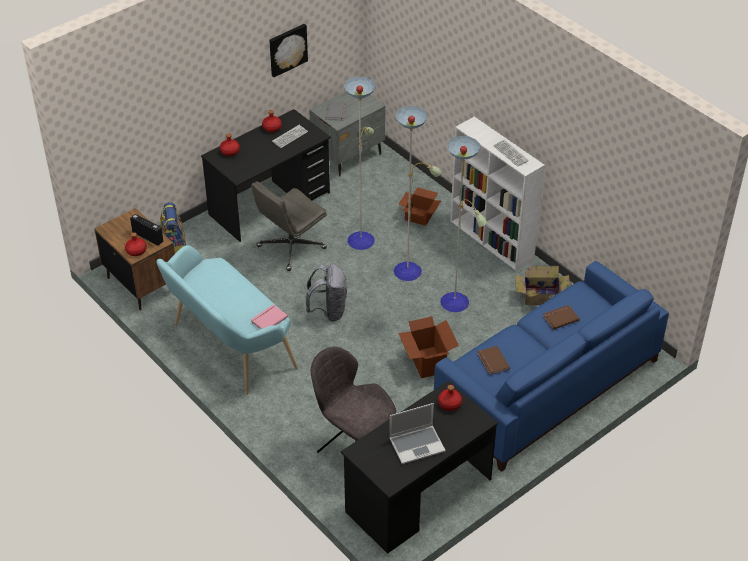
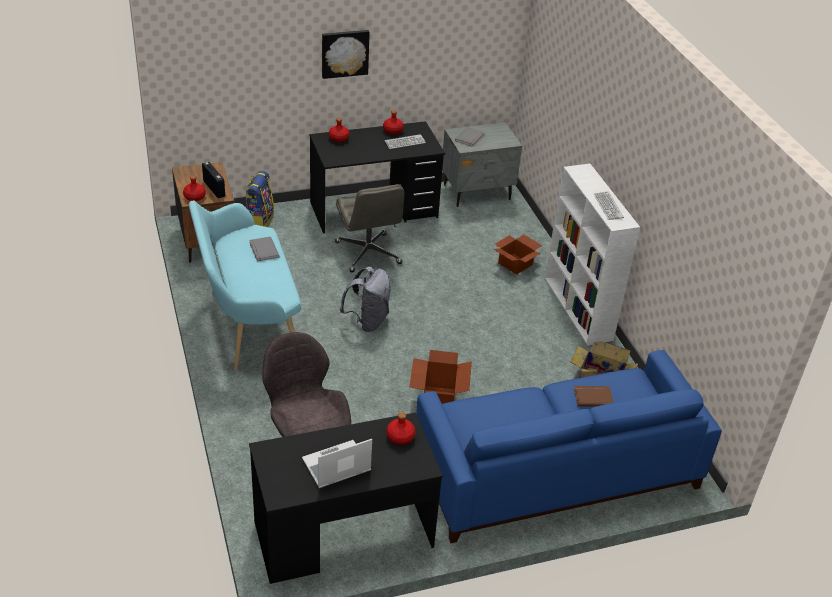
camera: 20 degrees right, 5 degrees down
grey office chair [251,181,327,271] -> grey office chair turned 90 degrees counterclockwise [335,184,404,272]
pink book [251,305,288,329] -> none
picture [269,24,308,77] -> picture moved to [322,30,370,79]
floor lamp [344,76,487,312] -> none
laptop [390,403,445,464] -> laptop turned 150 degrees clockwise [302,439,372,488]
brown book [477,346,510,375] -> none
none -> grey book [249,237,279,261]

